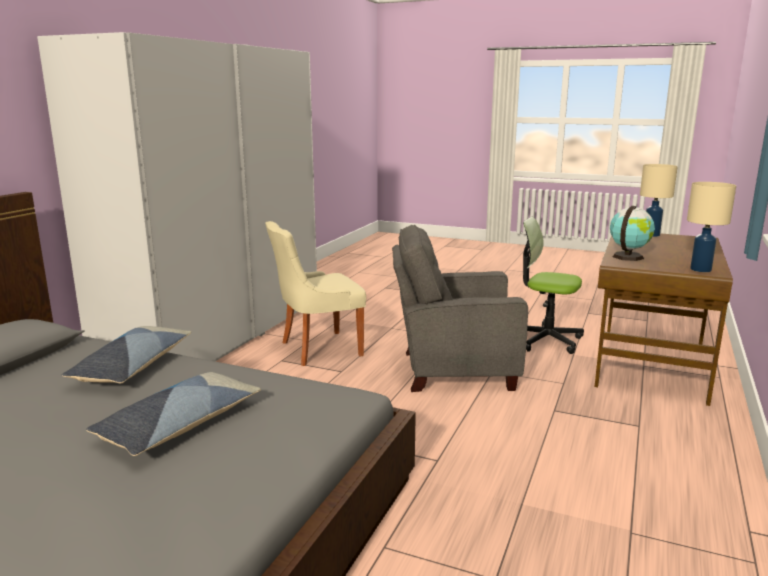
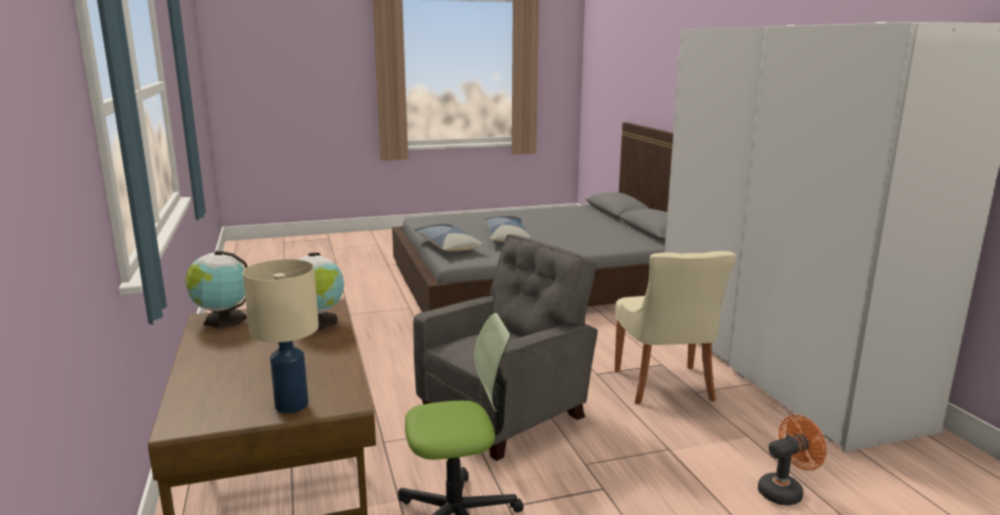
camera: 140 degrees right, 0 degrees up
pillow [62,326,192,384] -> pillow moved to [414,224,484,251]
beige chair [265,221,366,366] -> beige chair turned 150 degrees clockwise [615,251,737,405]
beige table lamp [687,182,736,272] -> globe [186,251,248,328]
none -> orange fan [758,415,827,506]

